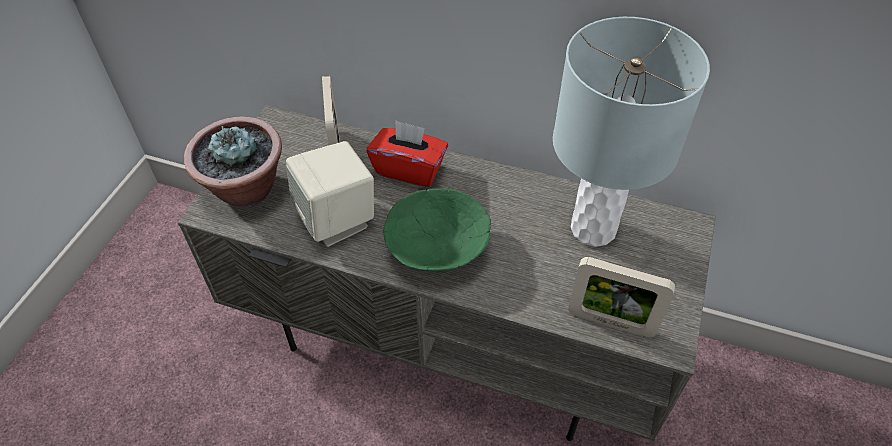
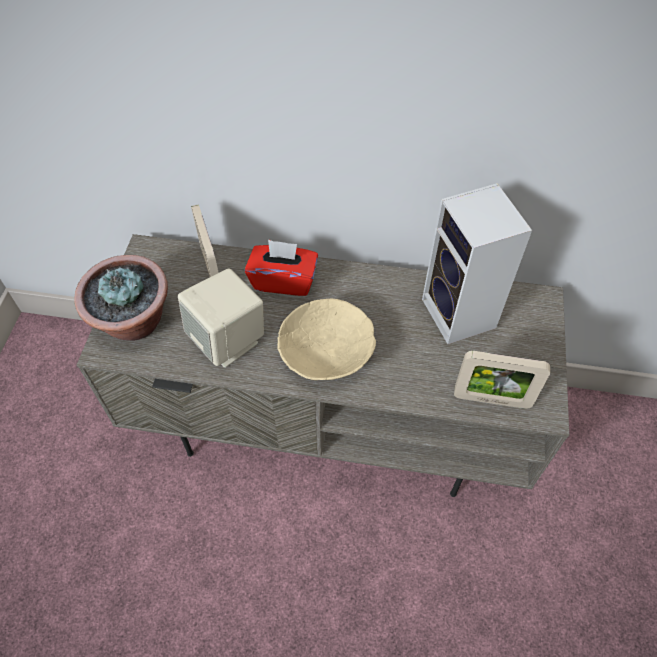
camera: 10 degrees left, 5 degrees up
green bowl [383,188,491,271] -> beige bowl [277,299,376,380]
grey table lamp [553,17,710,247] -> speaker [422,183,532,344]

